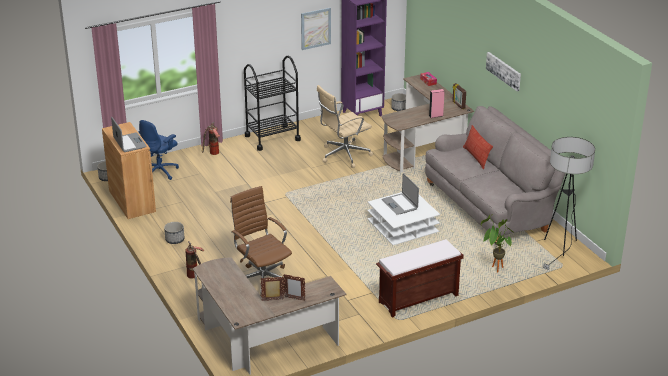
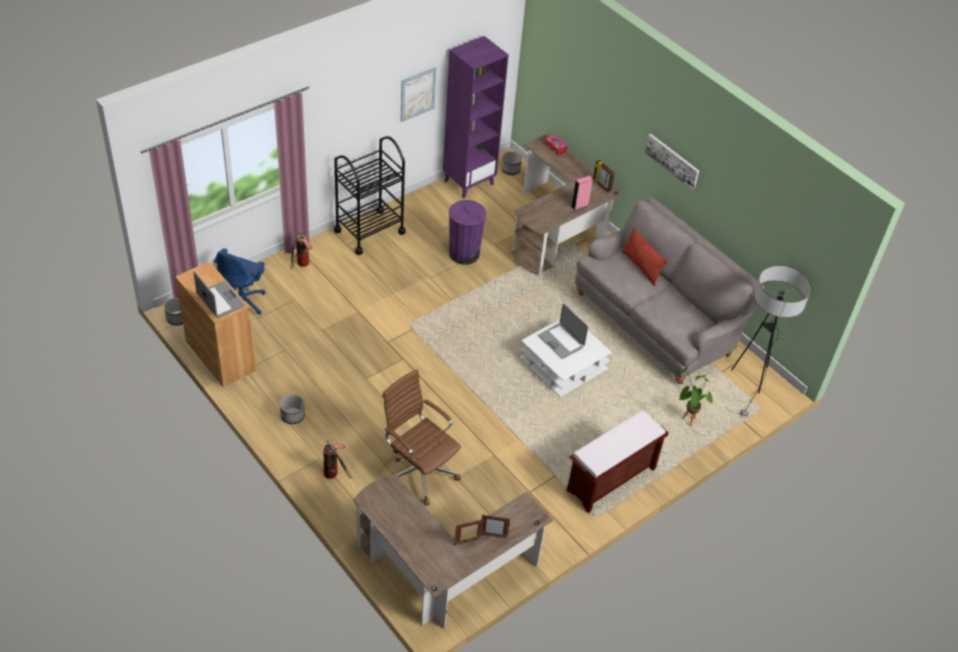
camera: 15 degrees left, 15 degrees up
beige office chair [317,85,374,168] -> purple trash can [449,200,486,265]

